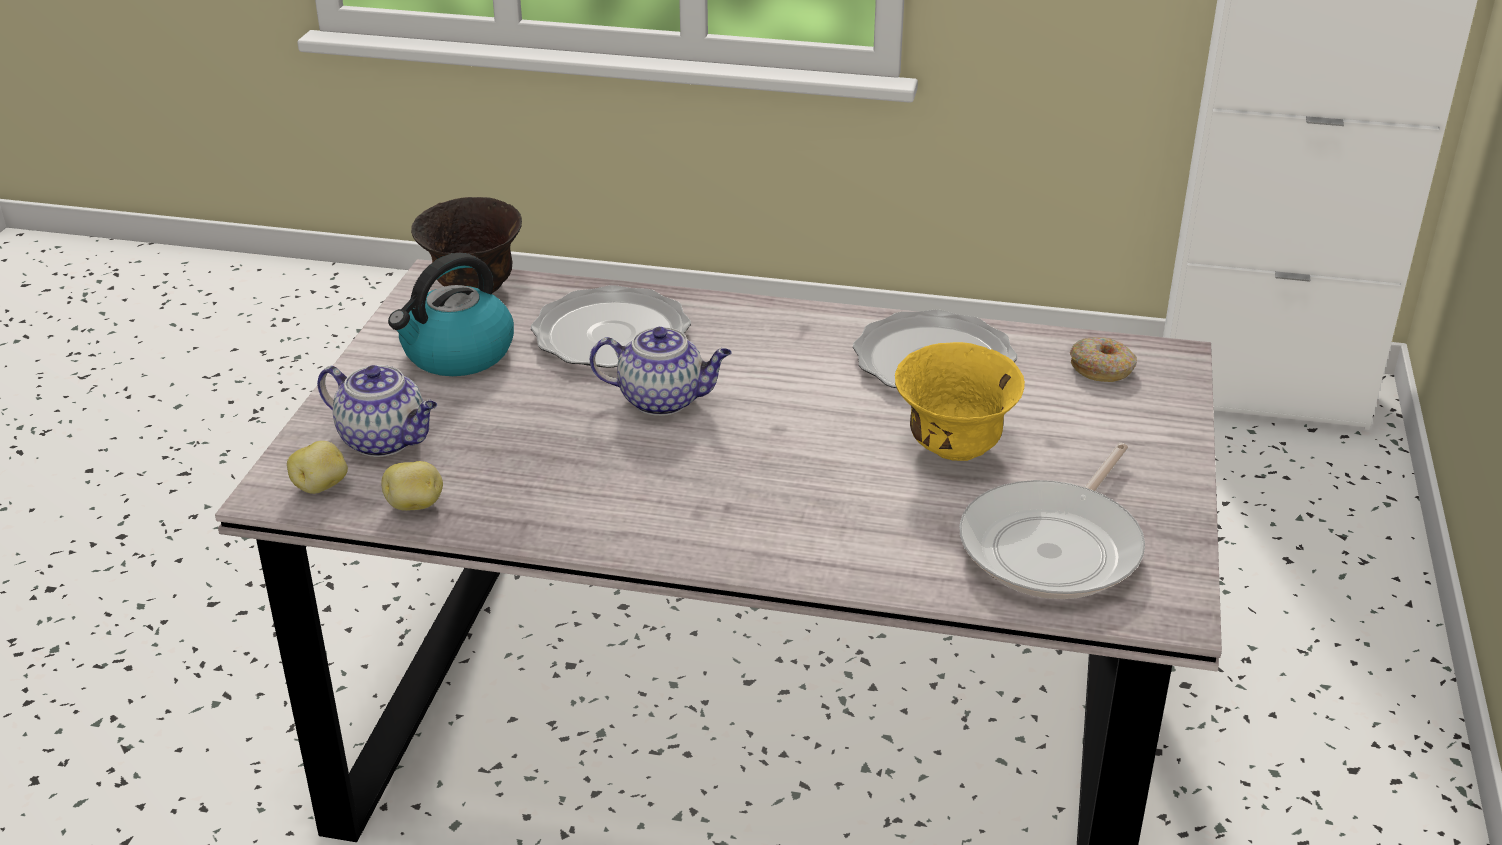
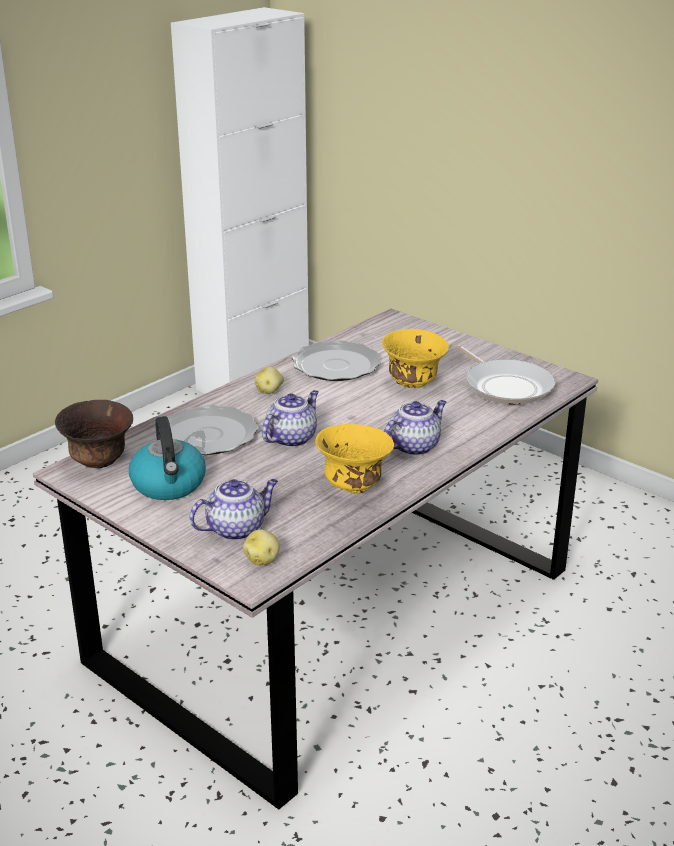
camera: 60 degrees left, 5 degrees down
potato [381,461,443,511] -> potato moved to [255,367,284,394]
donut [1070,337,1137,382] -> none
none -> yellow bowl [315,424,394,493]
none -> teapot [384,400,446,456]

